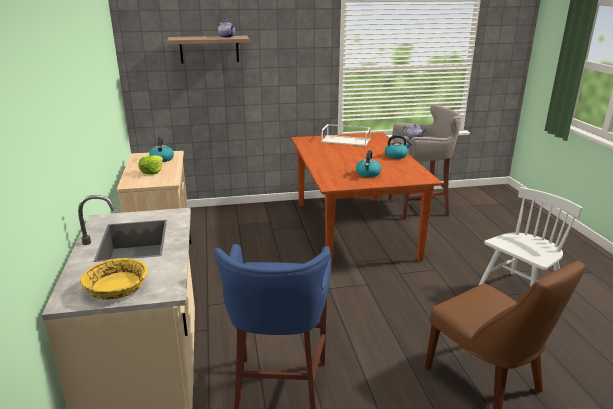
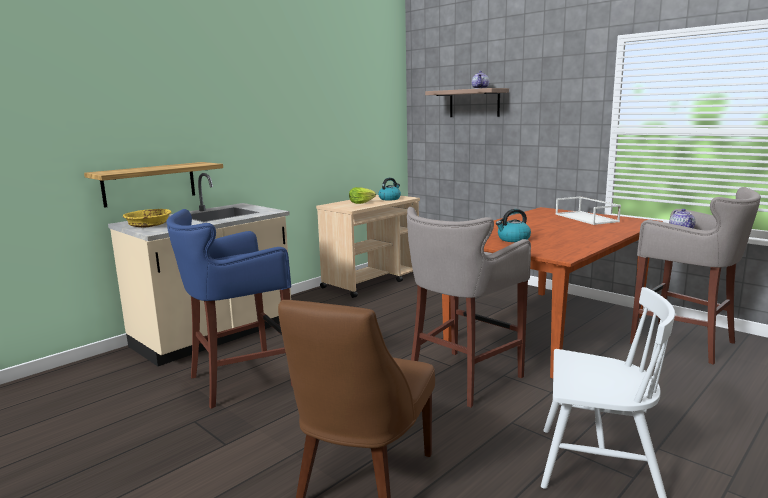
camera: 55 degrees right, 10 degrees down
kettle [385,135,412,159] -> none
none -> shelf [84,162,223,208]
none -> grey stool [407,207,531,407]

